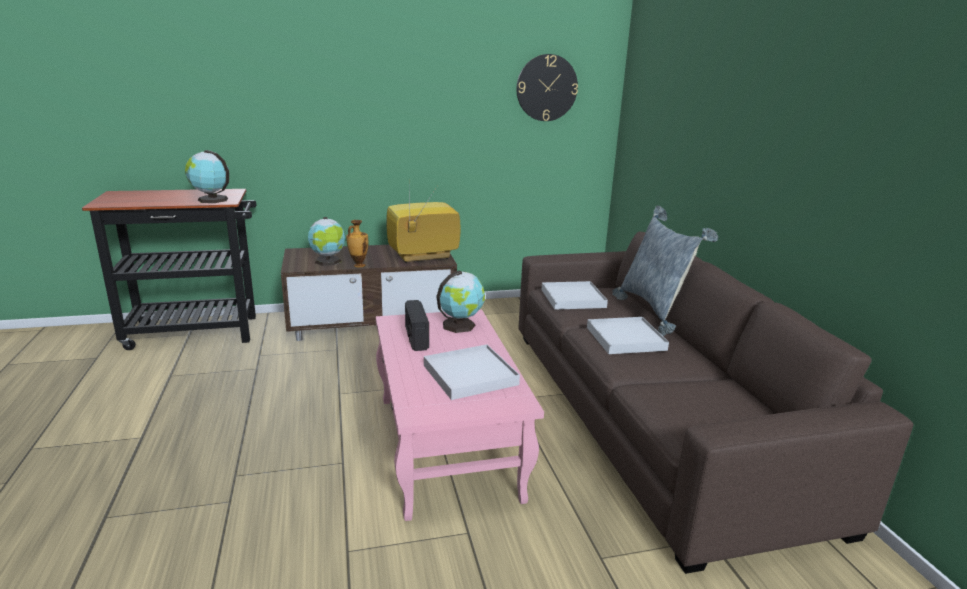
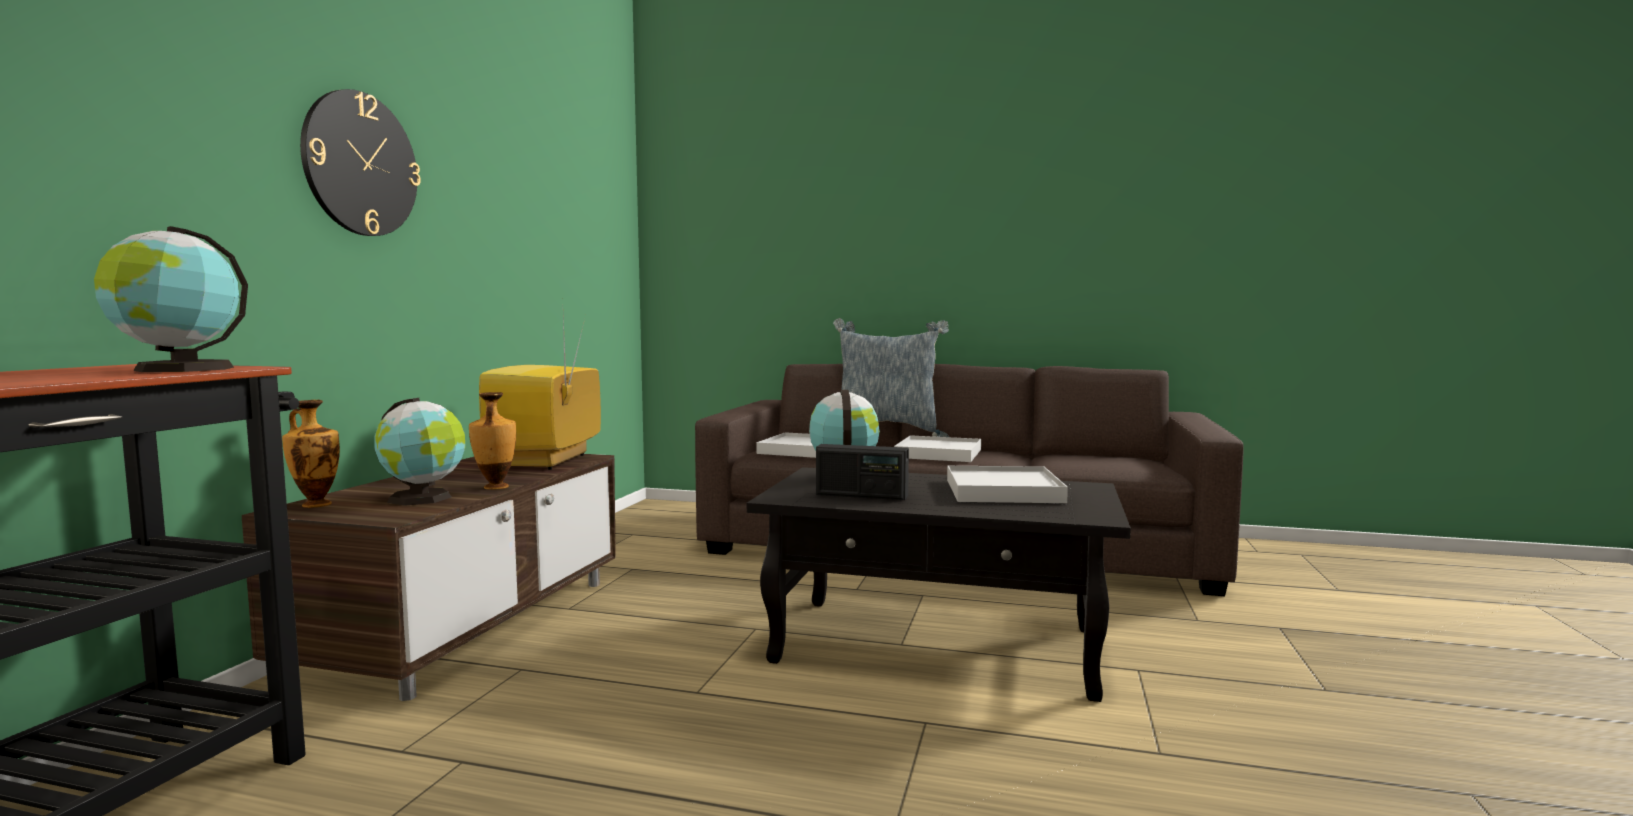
camera: 60 degrees left, 15 degrees down
pink coffee table [376,309,544,521] -> black coffee table [747,467,1131,702]
wall clock [517,54,578,121] -> wall clock moved to [300,89,421,236]
none -> vase [282,400,340,508]

